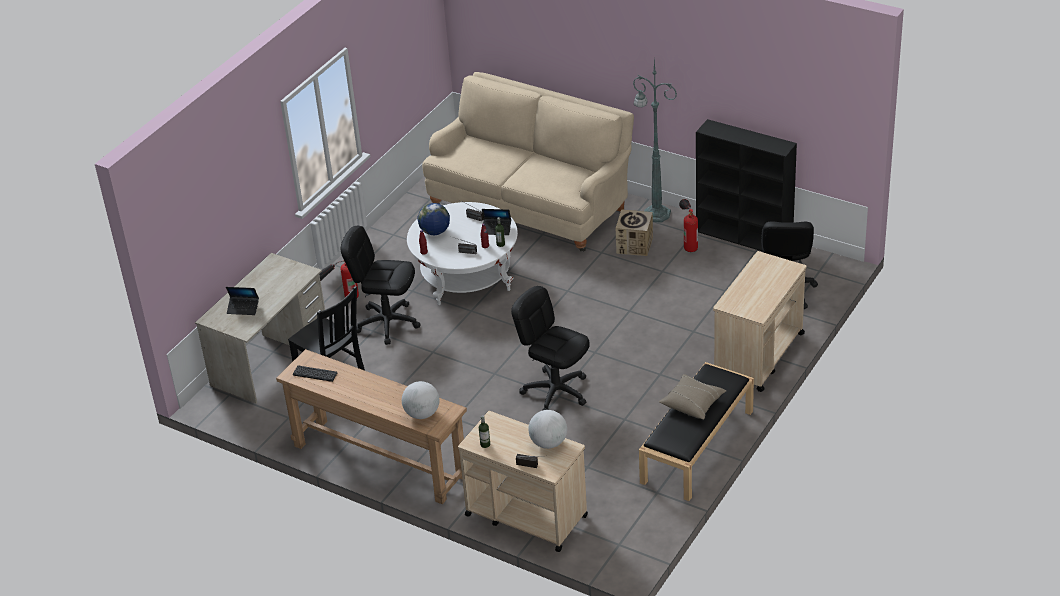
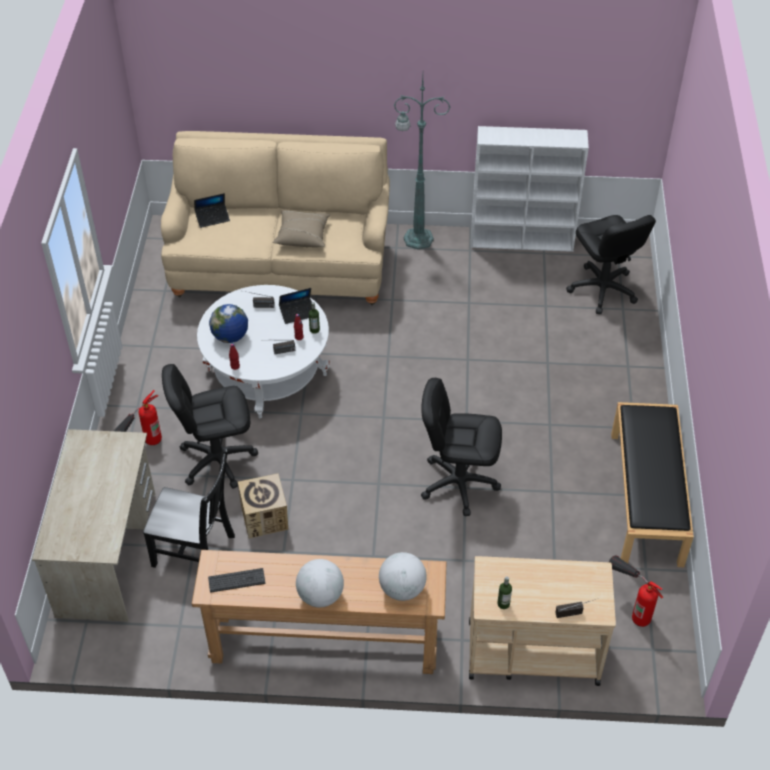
camera: 30 degrees left, 10 degrees up
laptop [226,287,259,315] -> laptop moved to [194,193,230,228]
globe [528,410,567,449] -> globe moved to [296,559,344,607]
cardboard box [616,209,653,256] -> cardboard box moved to [238,473,288,539]
beige pillow [659,374,727,419] -> beige pillow moved to [273,210,330,248]
fire extinguisher [679,199,698,252] -> fire extinguisher moved to [609,556,663,627]
black bookcase [696,119,797,251] -> white bookcase [471,126,589,252]
beige cart [713,251,807,392] -> none

